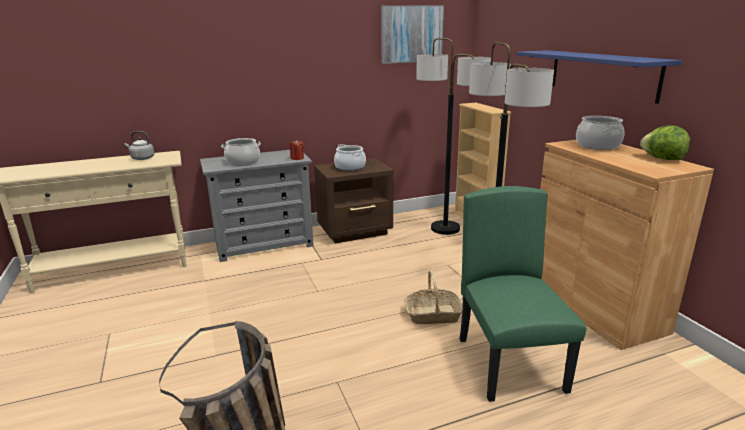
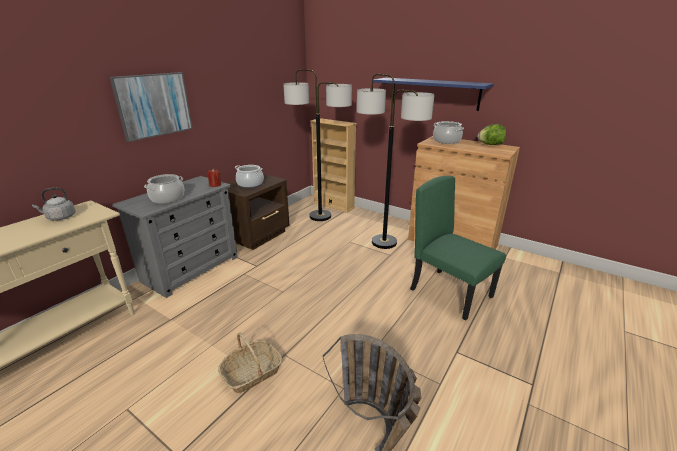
camera: 35 degrees left, 5 degrees up
picture [381,5,444,64] -> picture moved to [110,72,193,142]
basket [404,270,463,324] -> basket moved to [218,333,282,393]

